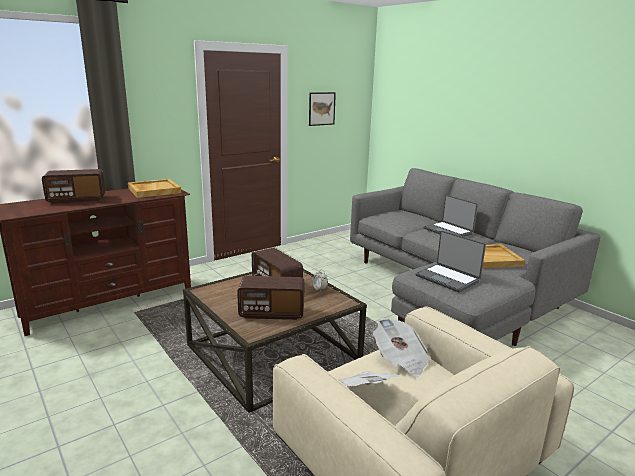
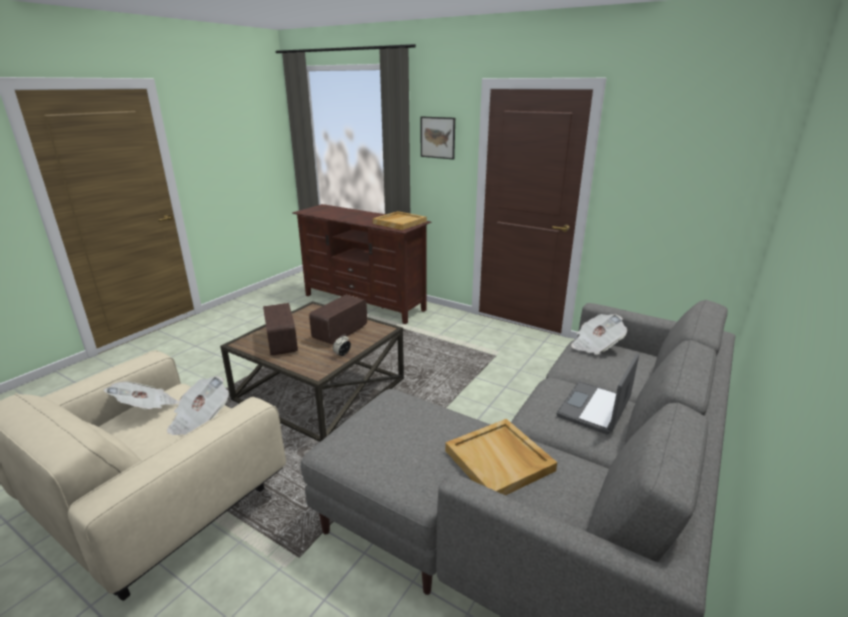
camera: 70 degrees right, 5 degrees up
radio [42,169,106,204] -> none
picture [309,92,336,126] -> picture moved to [421,116,455,160]
laptop [416,230,486,292] -> none
none -> newspaper [571,314,627,355]

